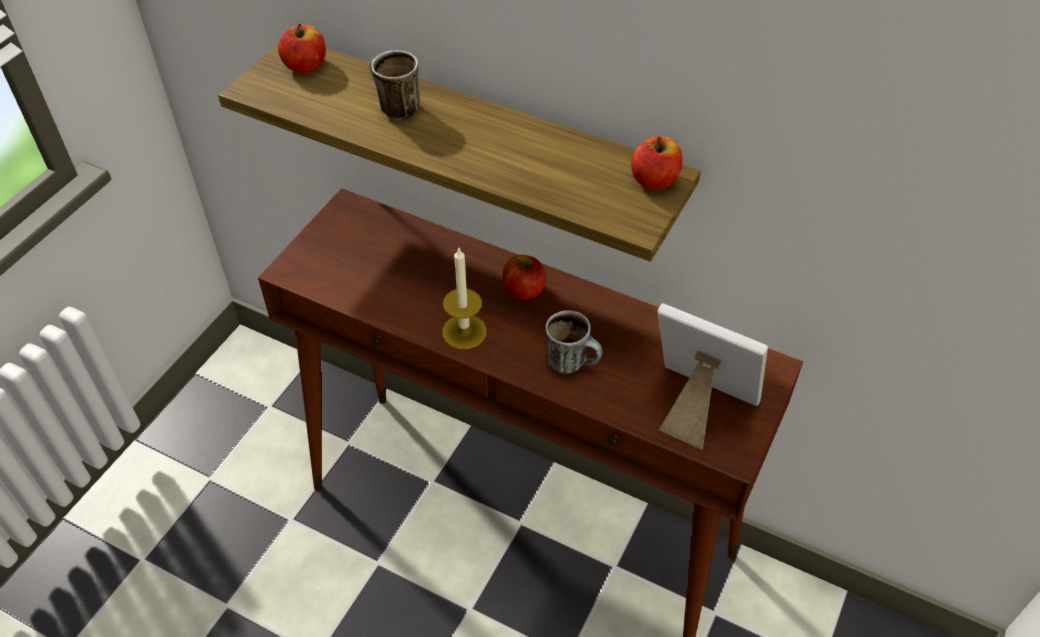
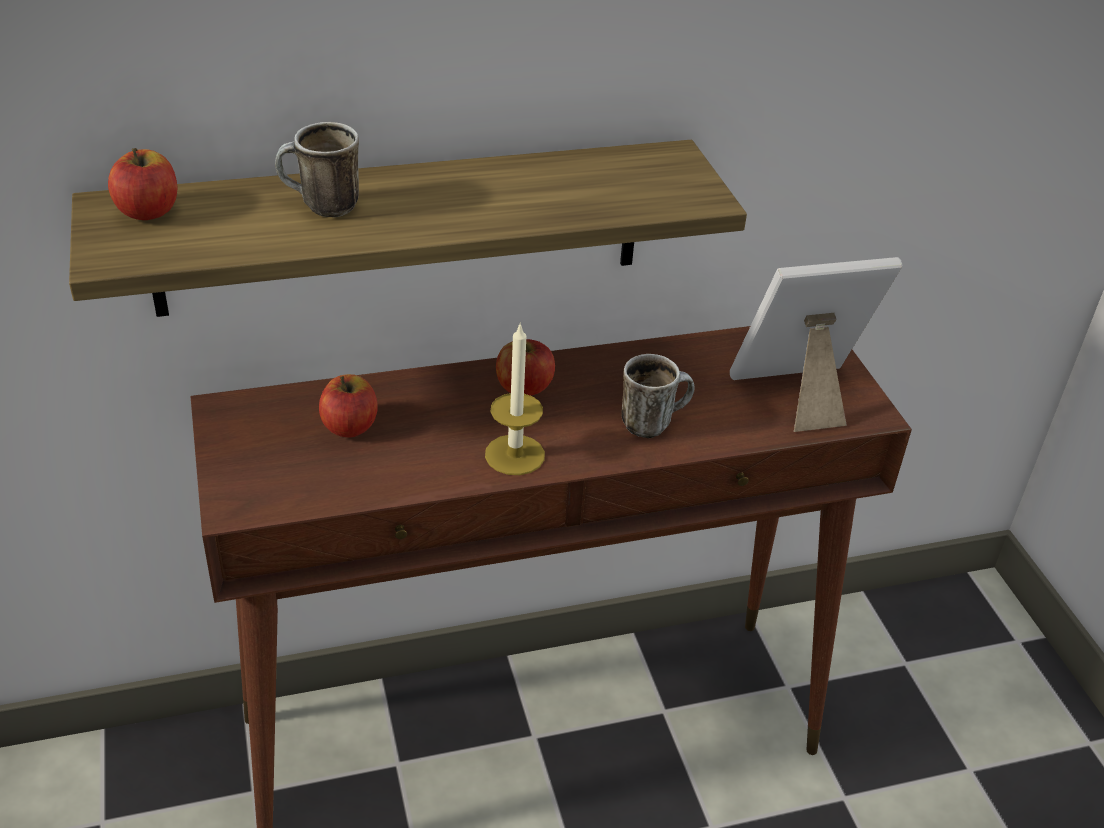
camera: 45 degrees left, 10 degrees down
apple [631,136,683,190] -> apple moved to [319,374,378,438]

